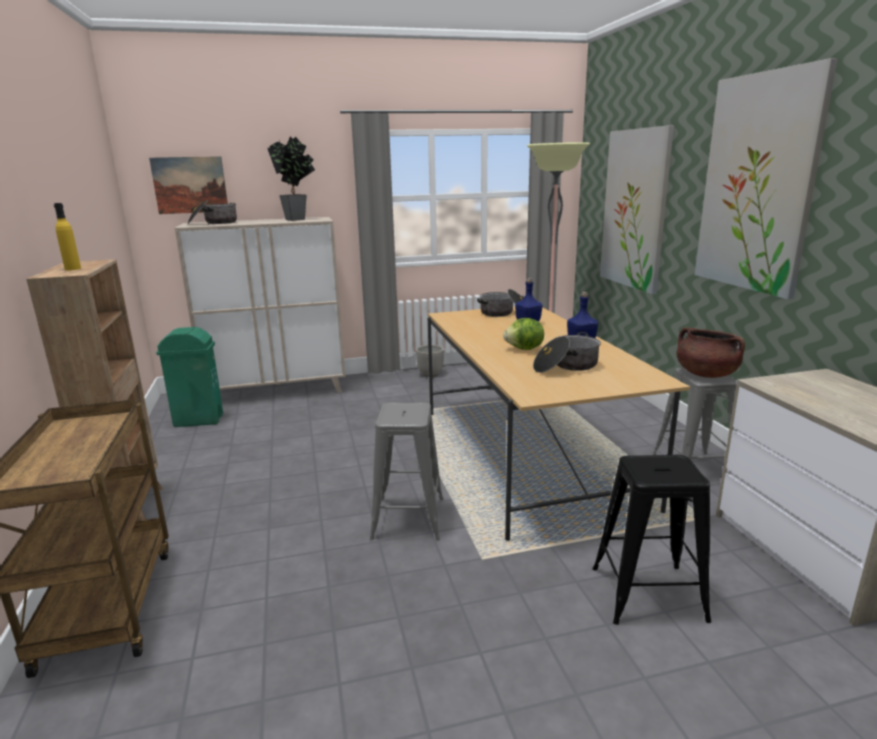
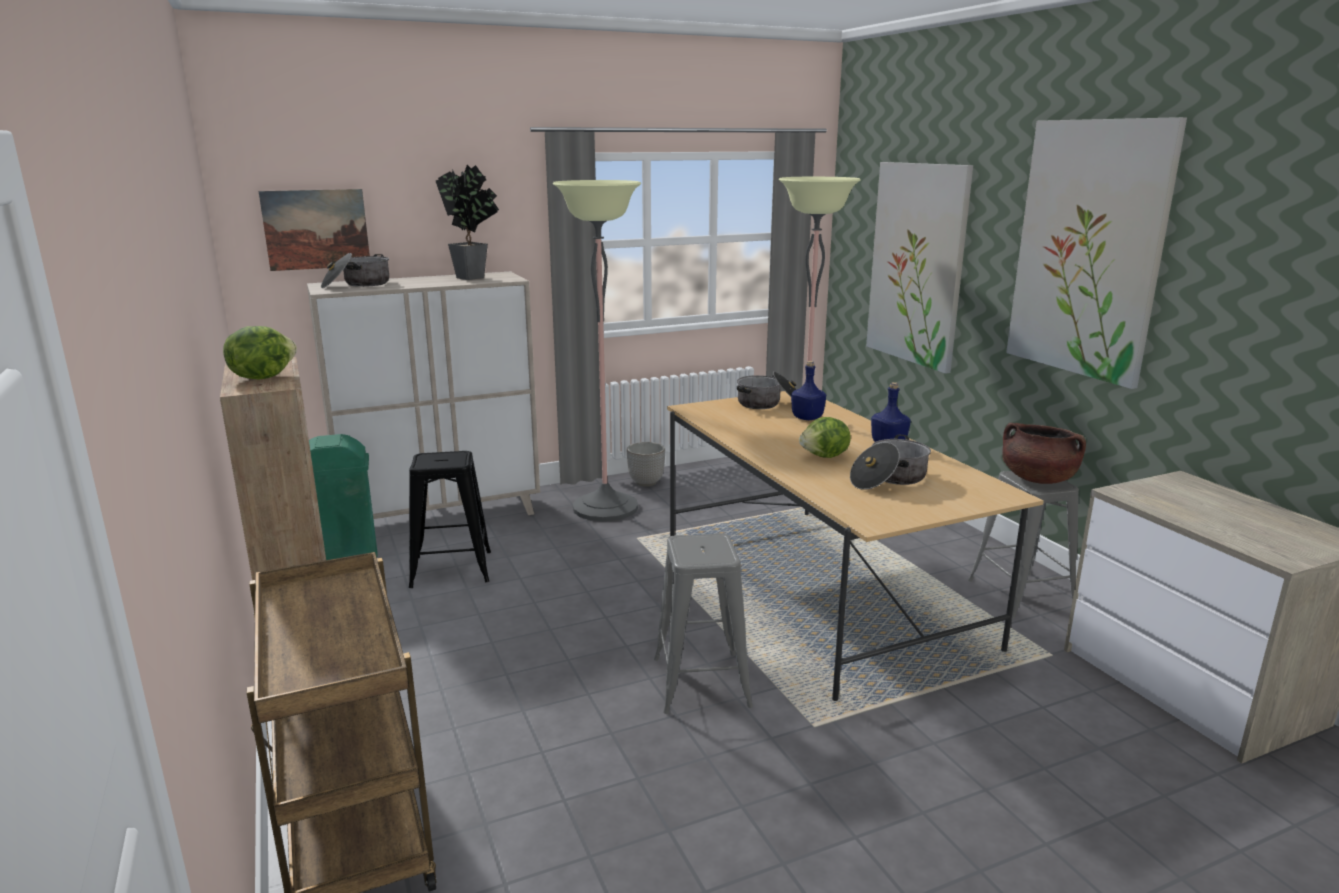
camera: 10 degrees left, 0 degrees up
yellow bottle [54,203,81,270] -> lettuce [223,326,297,379]
black stool [593,455,711,625] -> black stool moved to [409,451,491,588]
none -> floor lamp [553,180,641,521]

